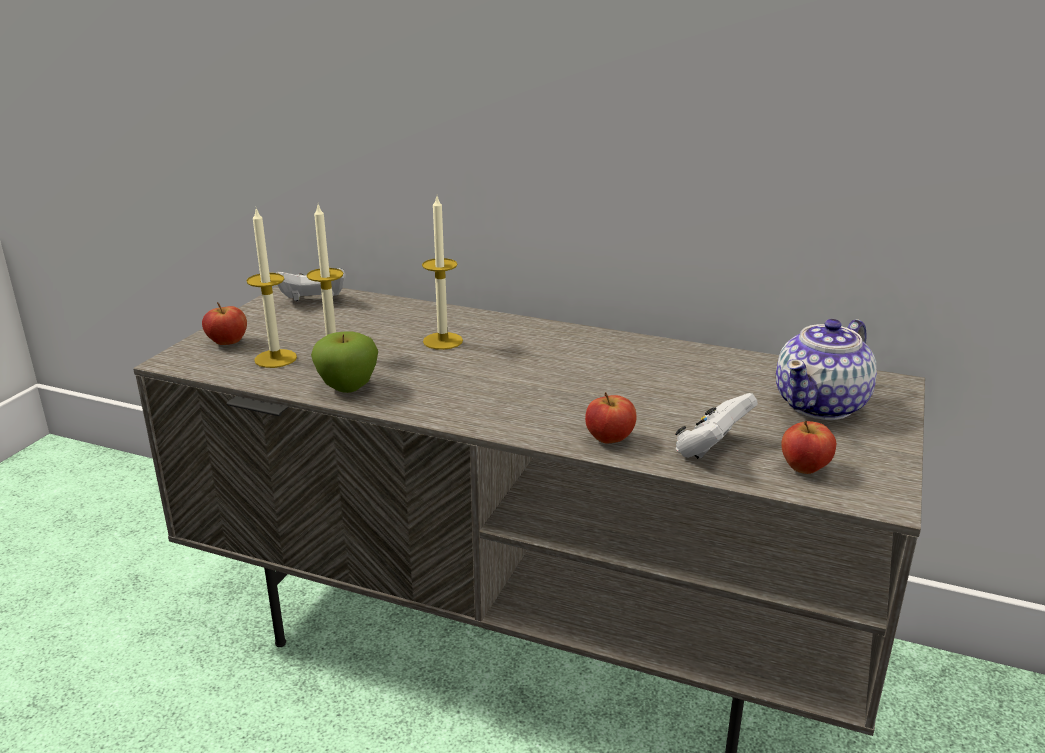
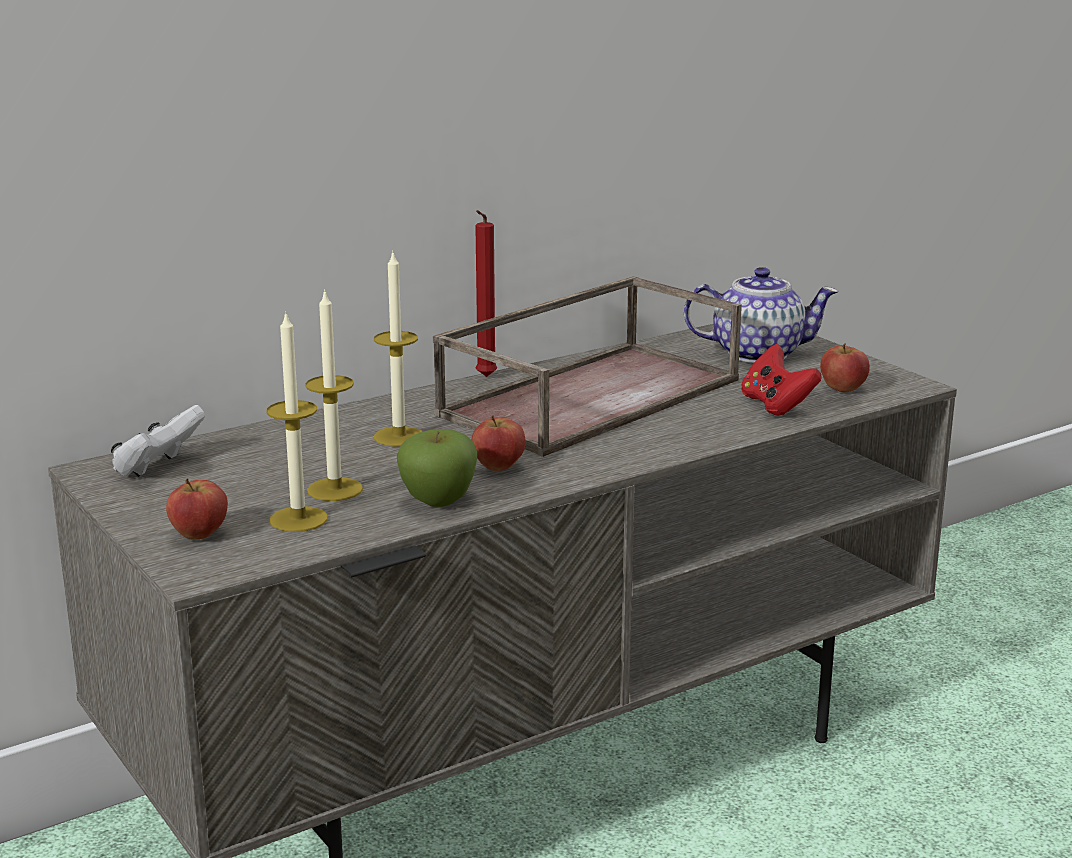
camera: 55 degrees left, 5 degrees down
apple [585,392,636,444] -> apple moved to [472,415,526,471]
white game controller [675,393,758,459] -> red game controller [741,344,822,416]
teapot [776,319,877,420] -> teapot turned 75 degrees counterclockwise [684,267,839,363]
none -> brown tray [433,276,742,457]
none -> red candle [475,210,497,377]

